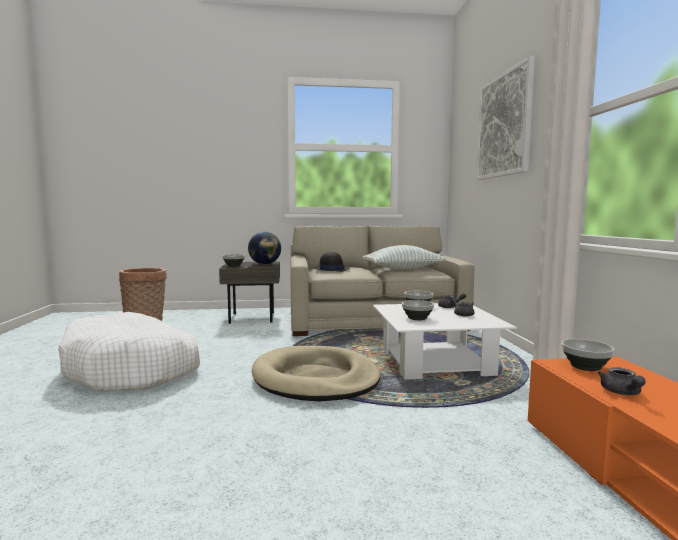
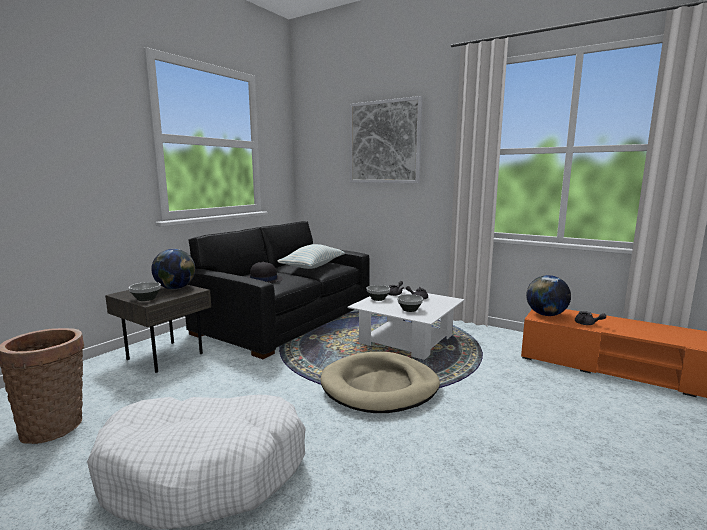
camera: 50 degrees left, 5 degrees up
beige sofa [290,225,474,336] -> black sofa [185,221,370,359]
bowl [562,339,615,371] -> globe [526,275,571,316]

